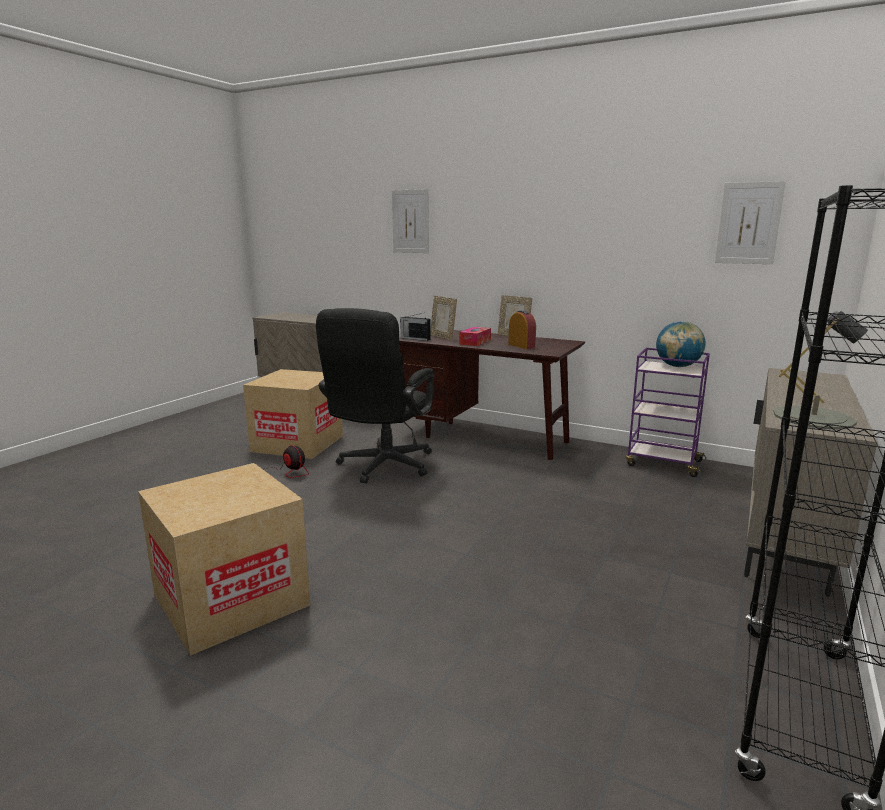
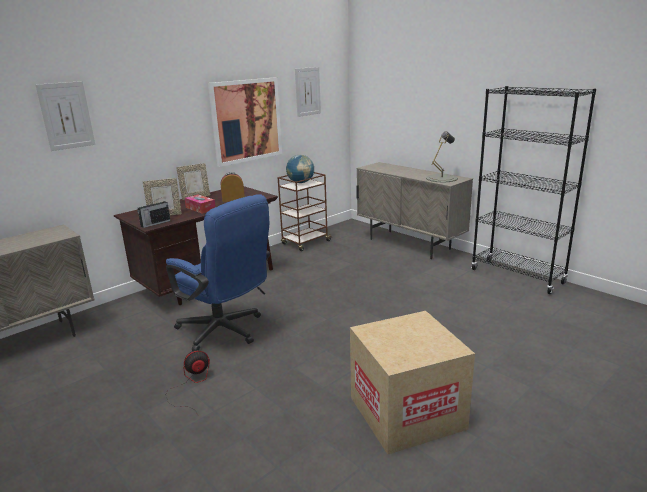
camera: 70 degrees left, 5 degrees up
cardboard box [243,369,343,459] -> none
black office chair [316,308,434,484] -> blue office chair [166,194,270,351]
purple cart [626,348,710,477] -> brown cart [277,172,332,251]
none -> picture [208,77,282,167]

